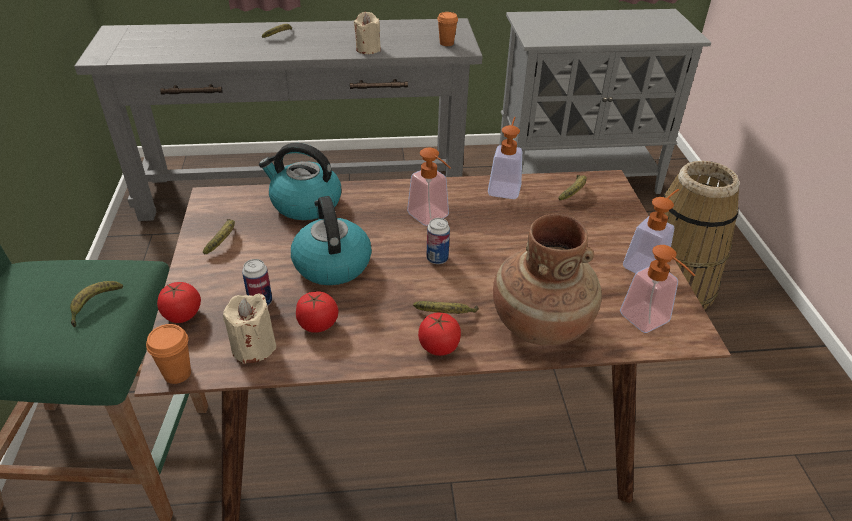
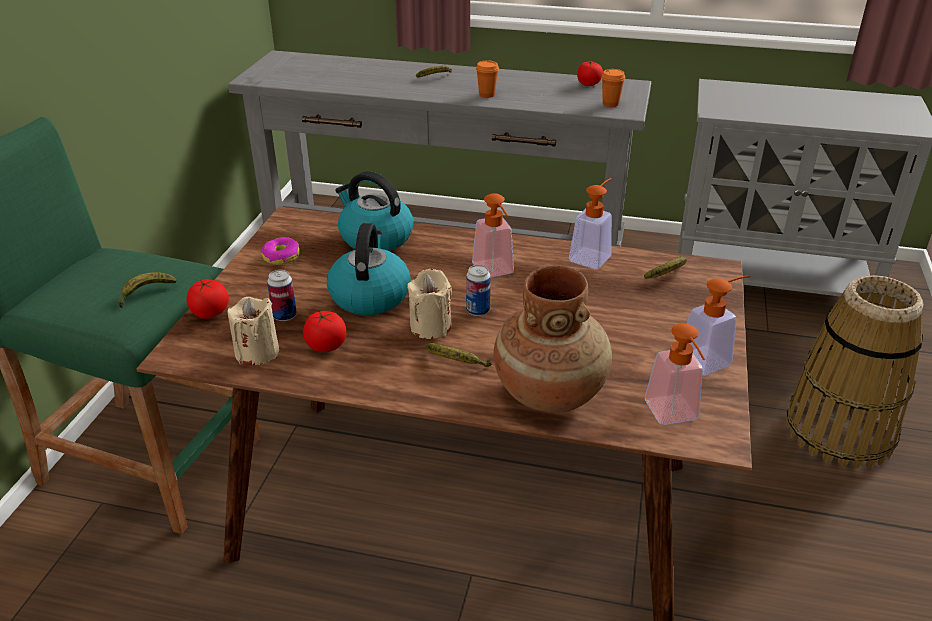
camera: 20 degrees right, 5 degrees down
orange cup [146,324,191,384] -> orange cup moved to [476,60,499,98]
banana [203,219,235,255] -> donut [261,237,299,265]
beige candle [354,12,381,54] -> beige candle moved to [407,269,452,339]
tomato [418,313,461,356] -> tomato moved to [577,61,603,86]

